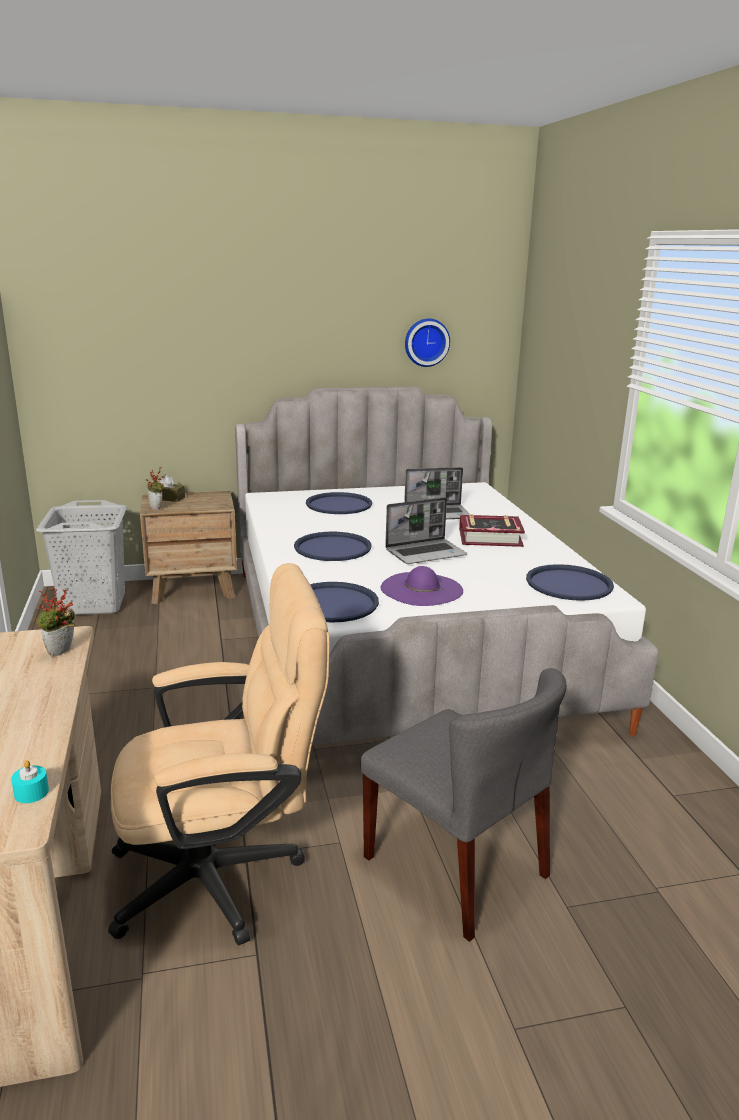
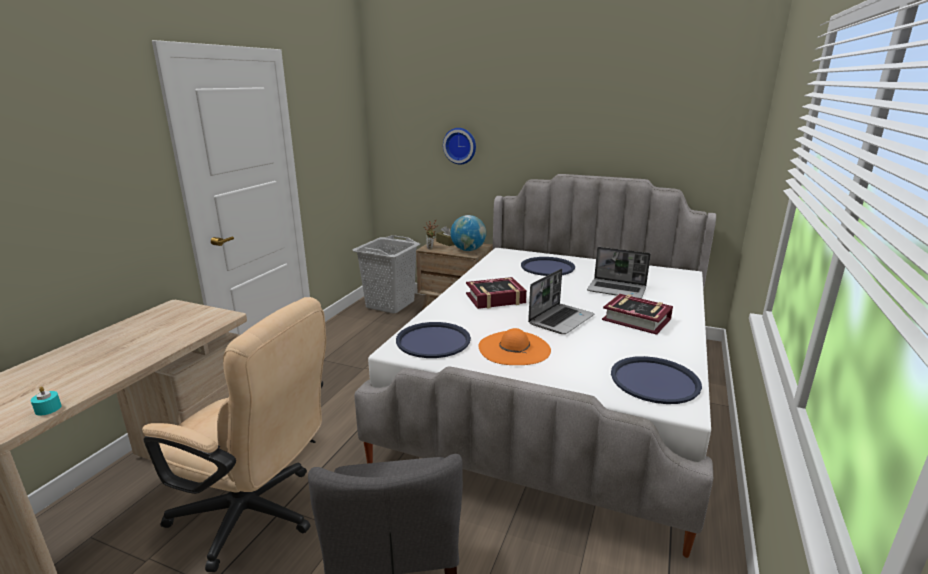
camera: 35 degrees right, 0 degrees up
potted plant [36,586,76,657] -> none
blue tray [294,532,372,561] -> book [466,277,527,309]
purple hat [381,566,463,606] -> orange hat [479,328,551,365]
laptop [385,497,467,564] -> laptop turned 60 degrees counterclockwise [528,269,594,334]
wall clock [405,319,450,367] -> wall clock moved to [443,128,476,165]
none -> globe [450,215,486,251]

